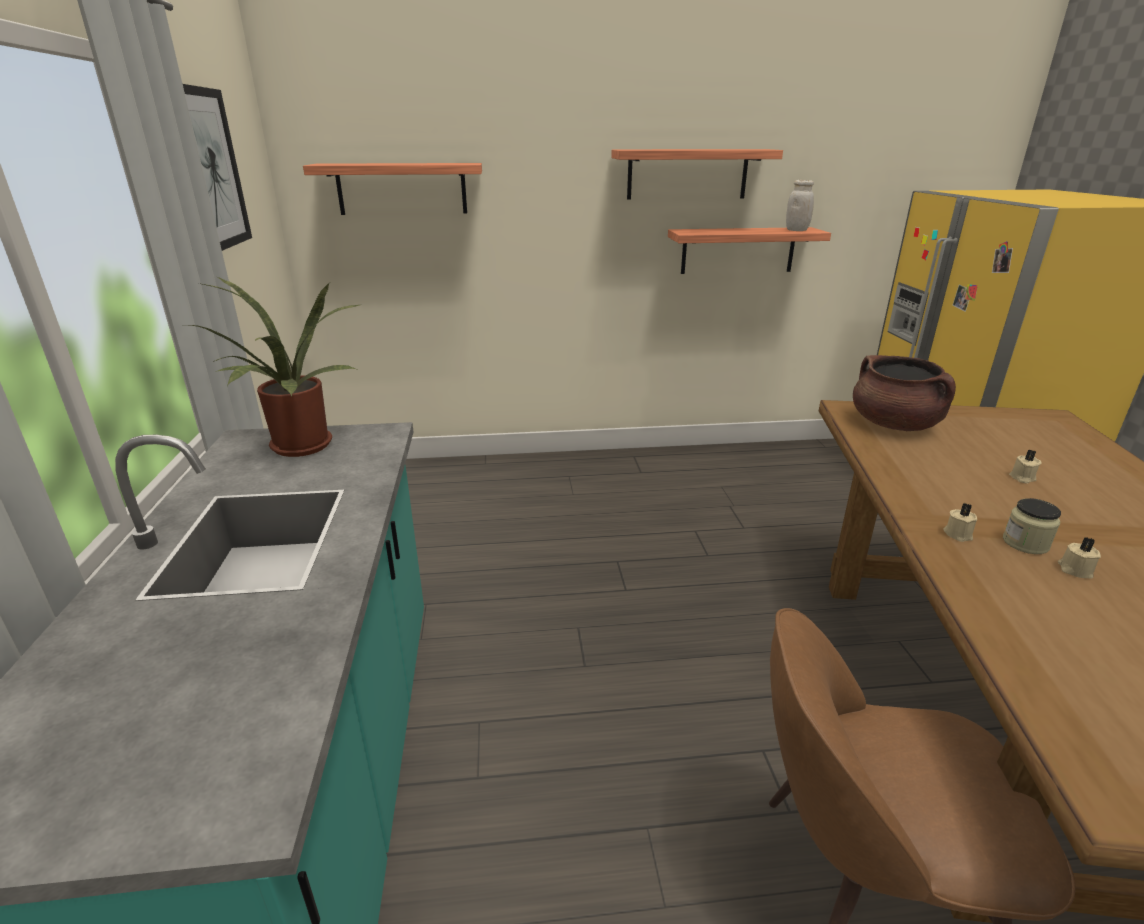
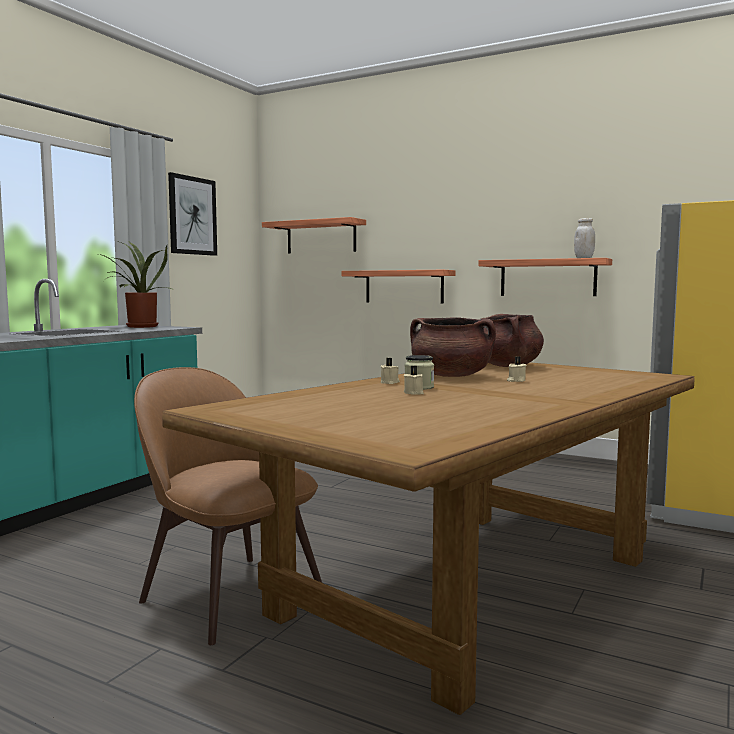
camera: 35 degrees right, 20 degrees down
shelf [611,149,783,200] -> shelf moved to [341,270,456,303]
none -> brown cooking pot [410,317,496,377]

